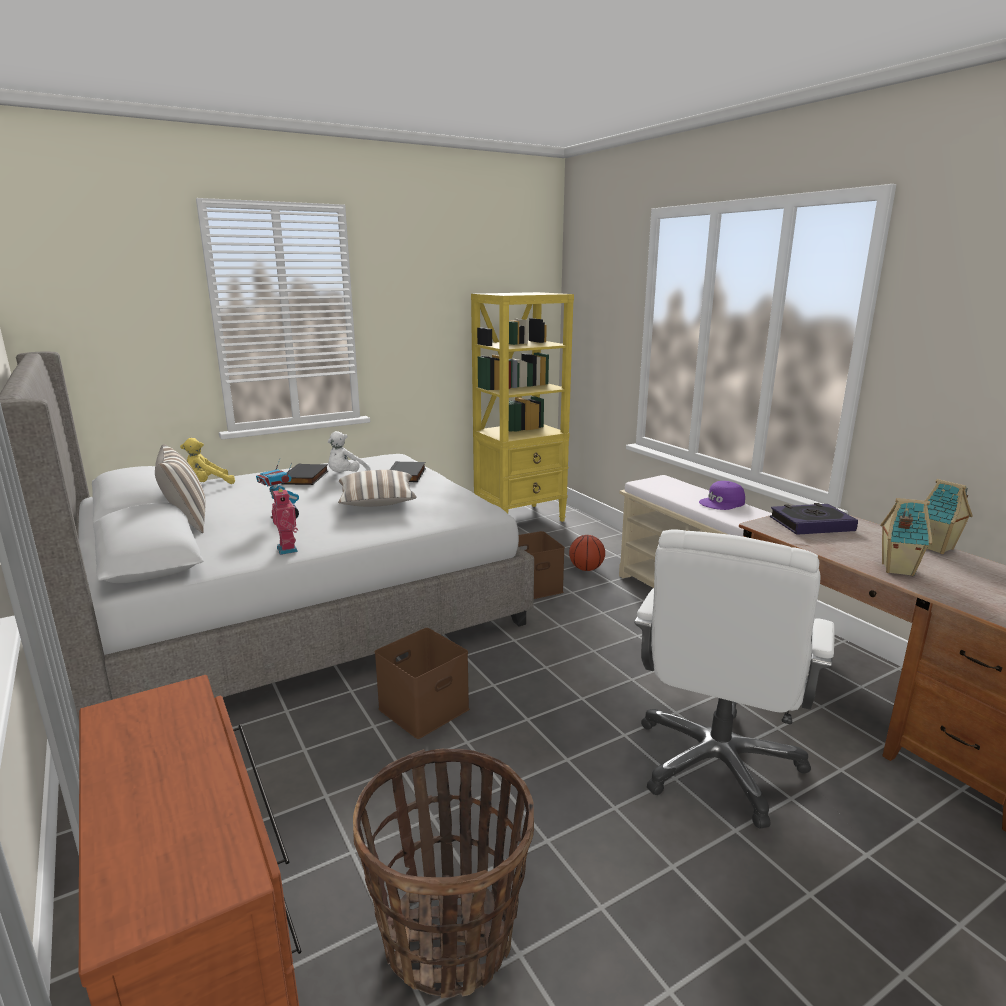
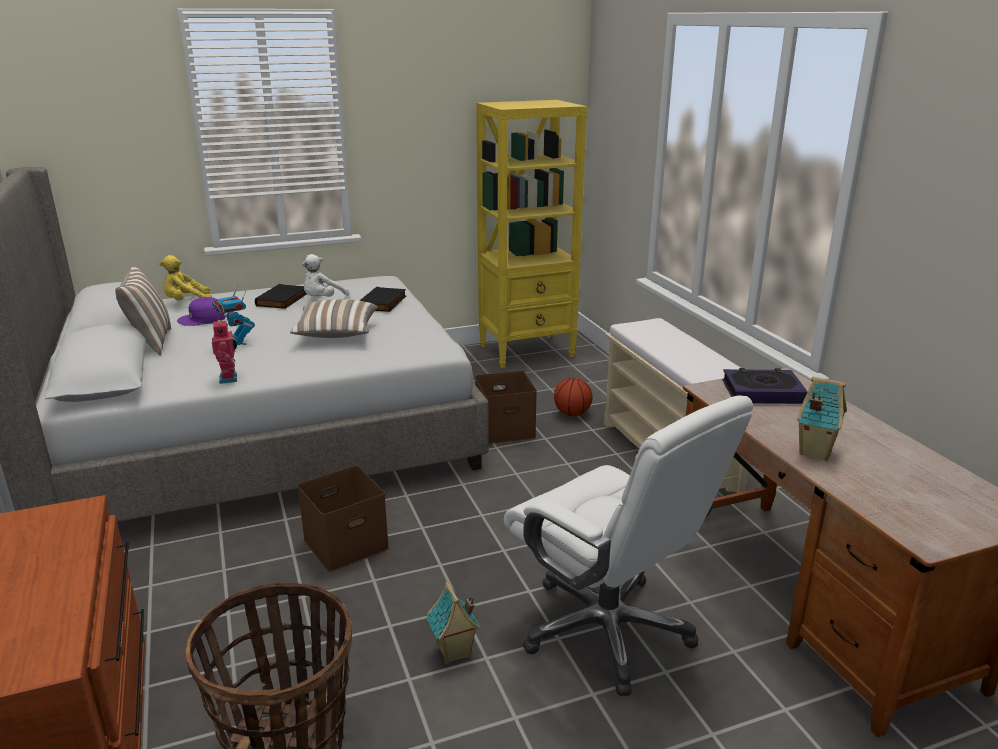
camera: 10 degrees right, 5 degrees up
white office chair [634,530,835,829] -> white office chair turned 75 degrees counterclockwise [504,395,753,696]
purple cap [699,481,745,510] -> purple cap moved to [177,297,226,326]
toy house [925,479,973,554] -> toy house moved to [426,581,481,664]

